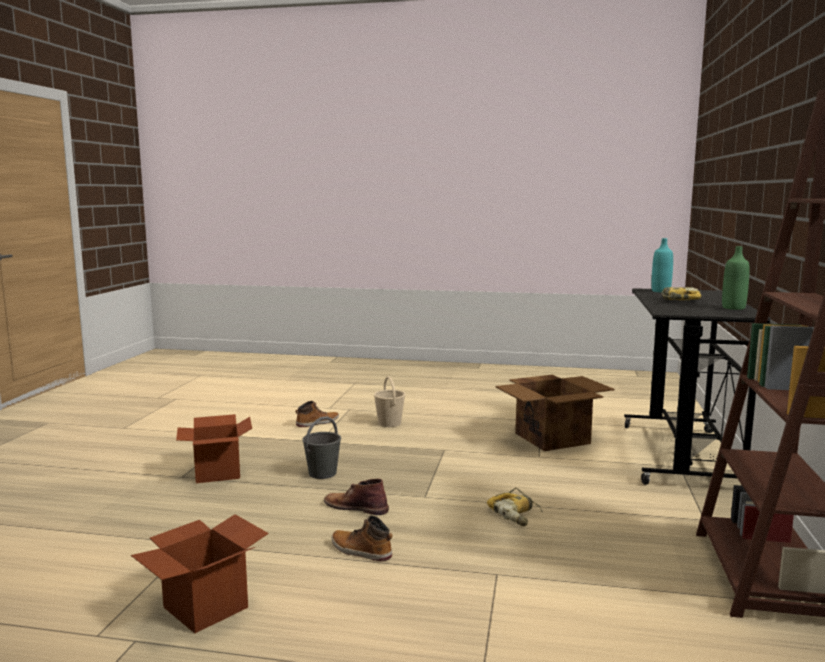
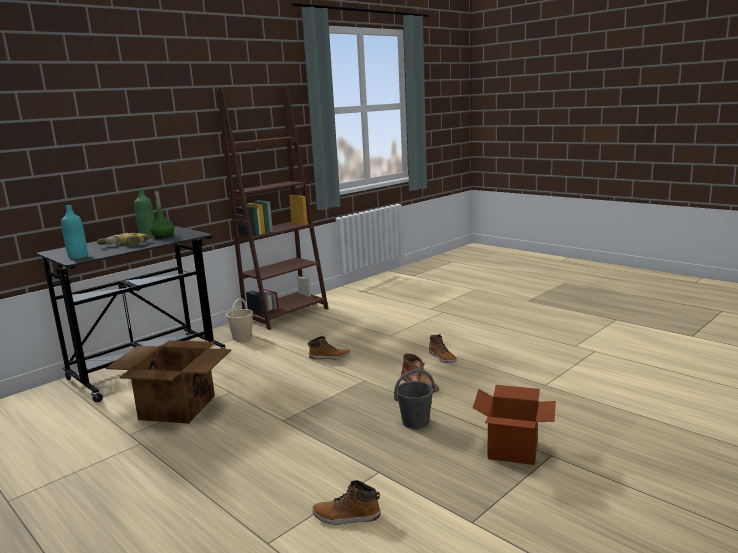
camera: 145 degrees left, 5 degrees up
cardboard box [131,514,269,633] -> none
beige bucket [374,376,405,427] -> beige bucket moved to [226,298,253,341]
power drill [487,488,543,526] -> boot [308,336,350,360]
none -> green bottle [149,191,175,238]

